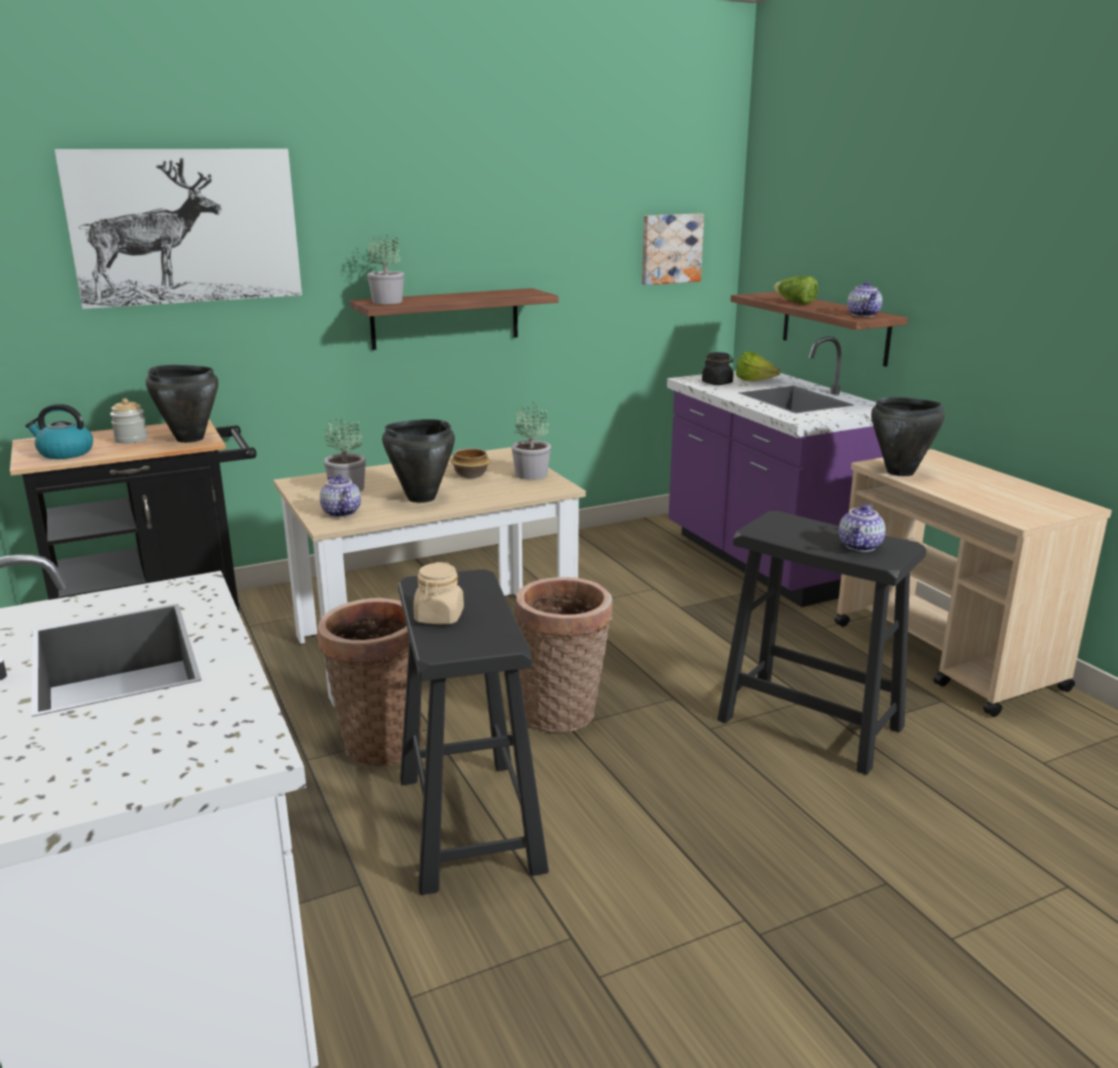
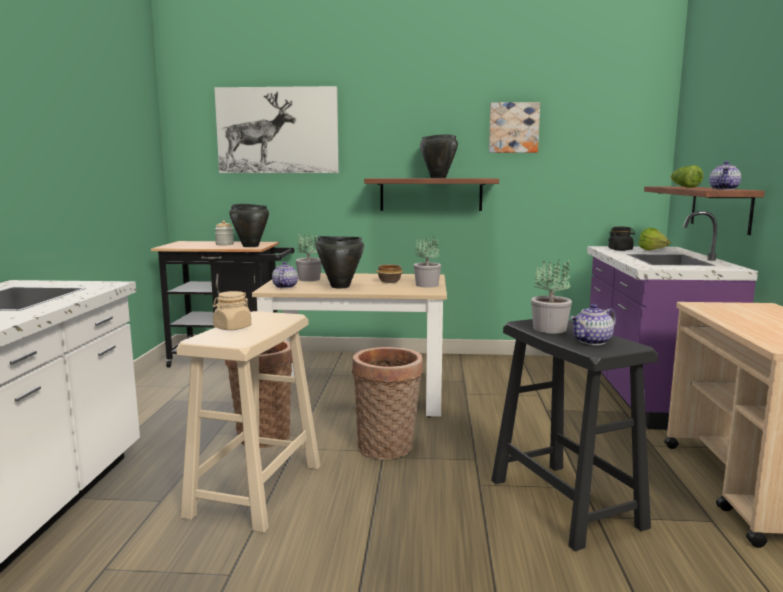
camera: 30 degrees right, 10 degrees down
kettle [25,404,93,459] -> none
potted plant [367,235,404,304] -> potted plant moved to [531,259,572,333]
black stool [398,569,549,895] -> beige stool [176,311,320,533]
picture [642,214,704,285] -> picture moved to [489,102,540,153]
black cooking pot [871,397,945,476] -> black cooking pot moved to [420,134,458,178]

